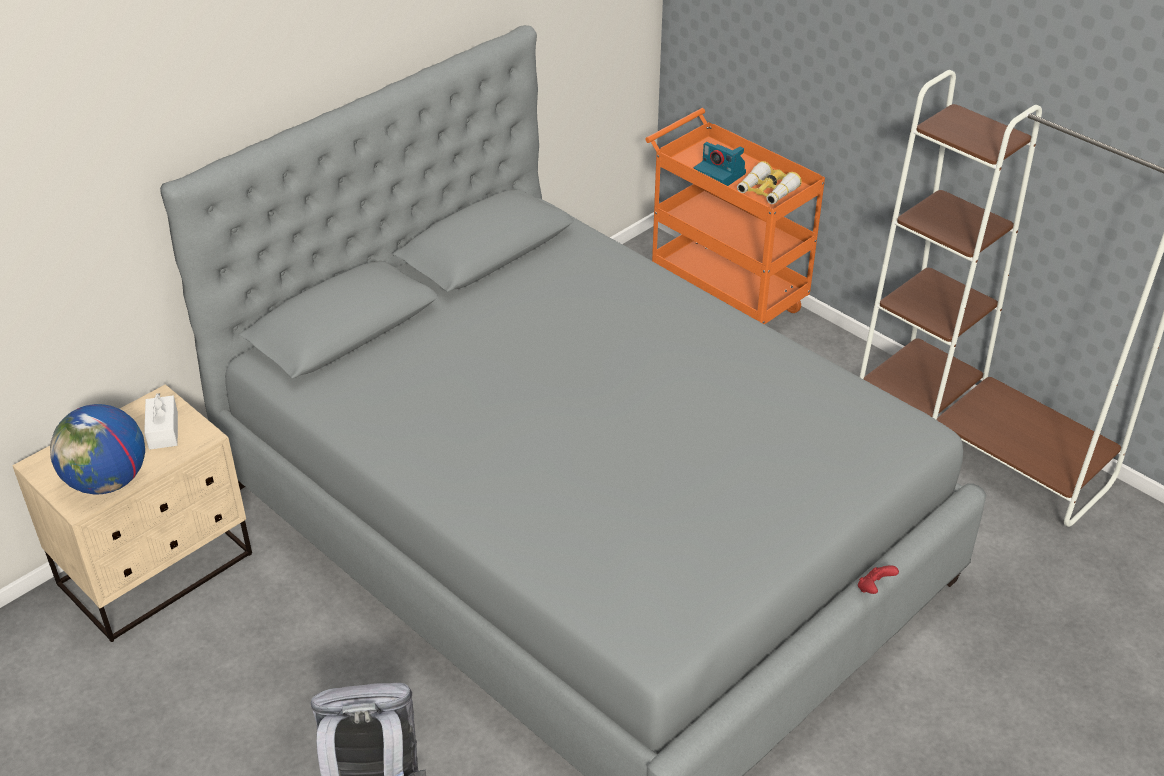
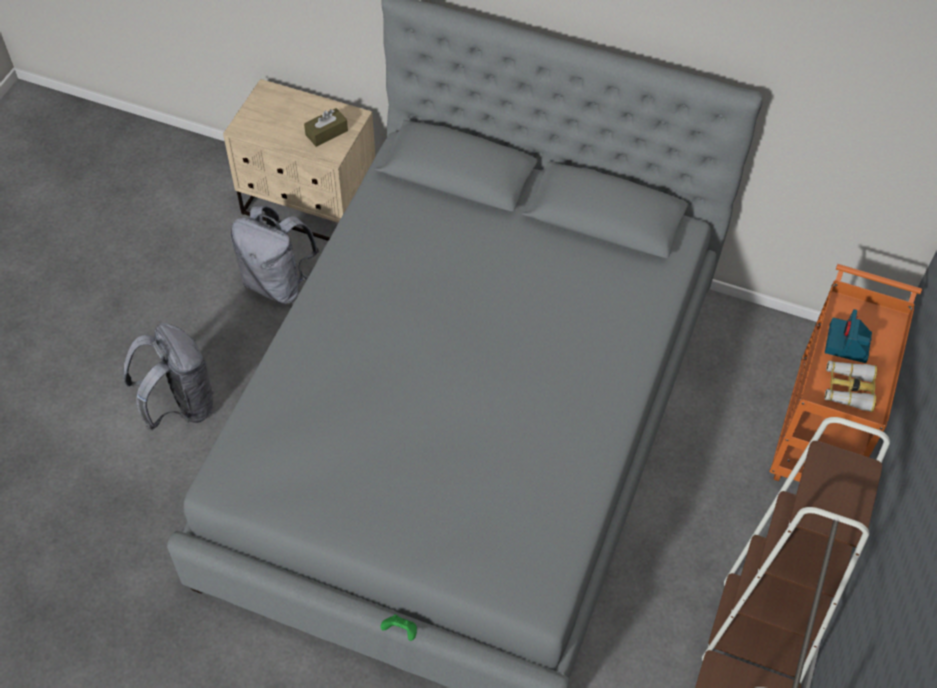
camera: 65 degrees right, 15 degrees up
globe [50,404,145,495] -> none
white tissue box [144,393,178,450] -> brown tissue box [304,108,348,147]
red game controller [858,565,899,594] -> green game controller [380,614,417,641]
none -> grey backpack [231,206,319,304]

